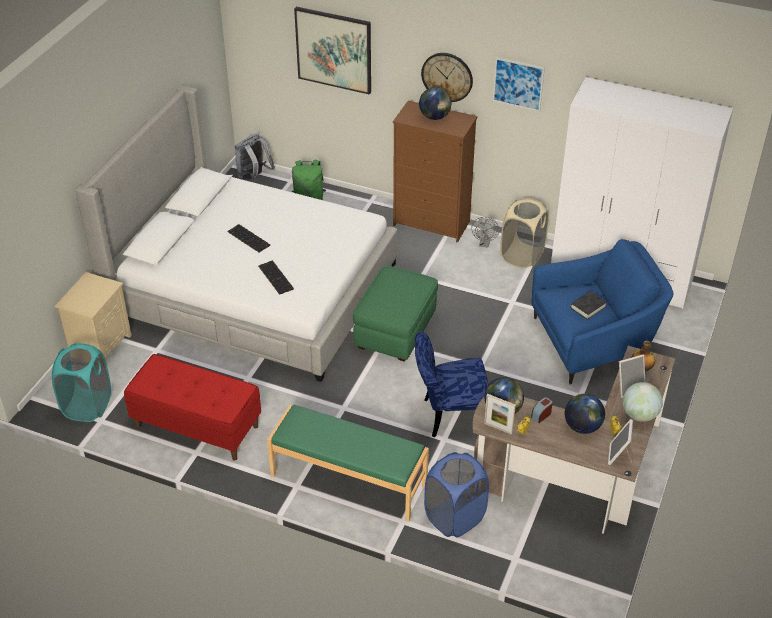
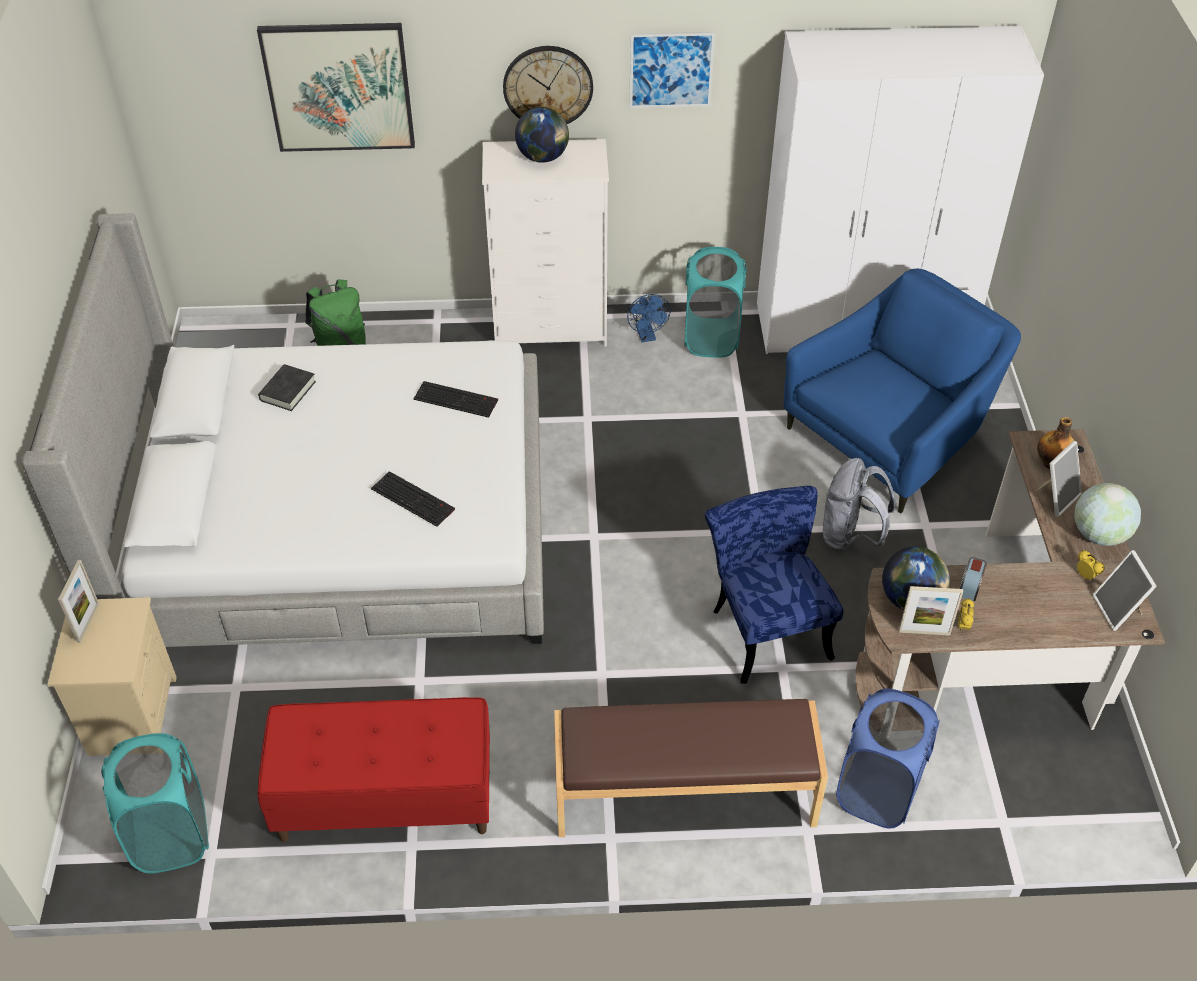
camera: 25 degrees left, 5 degrees up
keyboard [227,224,271,253] -> keyboard moved to [414,381,498,418]
grey backpack [235,134,275,181] -> grey backpack moved to [823,458,896,551]
green bench [267,405,429,522] -> brown bench [554,699,828,837]
green ottoman [353,266,438,362] -> none
brown dresser [393,101,477,243] -> white dresser [482,139,609,347]
blue chair [415,332,489,437] -> blue chair turned 105 degrees clockwise [705,486,844,684]
grey fan [471,217,499,247] -> blue fan [627,294,671,342]
beige laundry basket [500,198,549,269] -> turquoise laundry basket [684,247,746,358]
globe [565,393,605,434] -> none
black book [570,291,607,320] -> black book moved to [258,364,316,411]
none -> picture frame [58,560,99,643]

